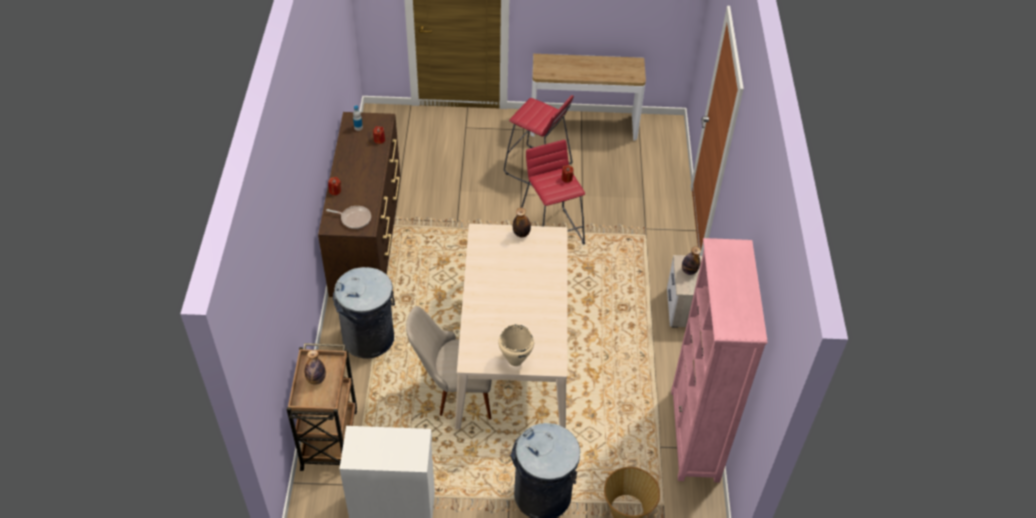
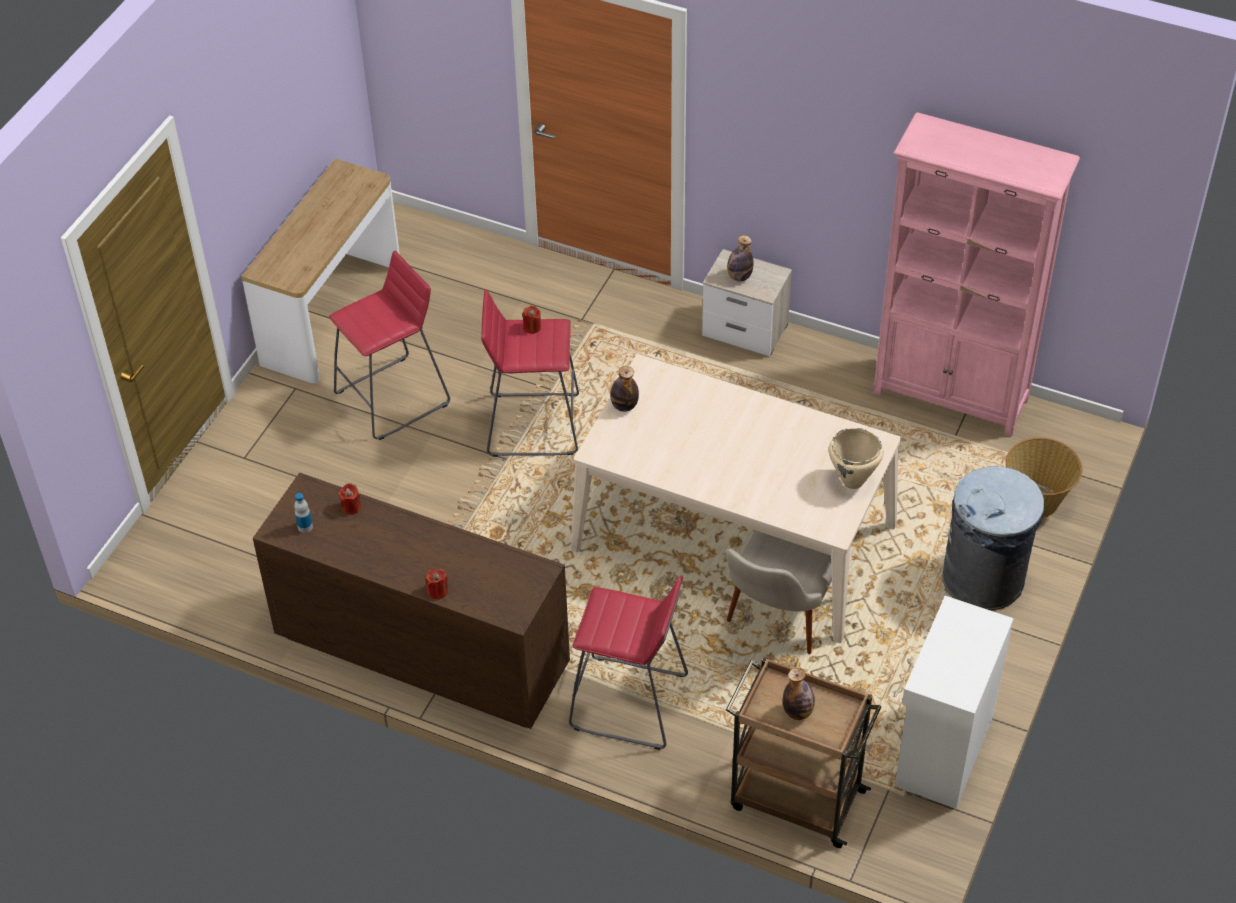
camera: 65 degrees left, 0 degrees up
frying pan [326,206,371,229] -> none
grey trash can [333,267,395,359] -> red stool [569,575,688,750]

